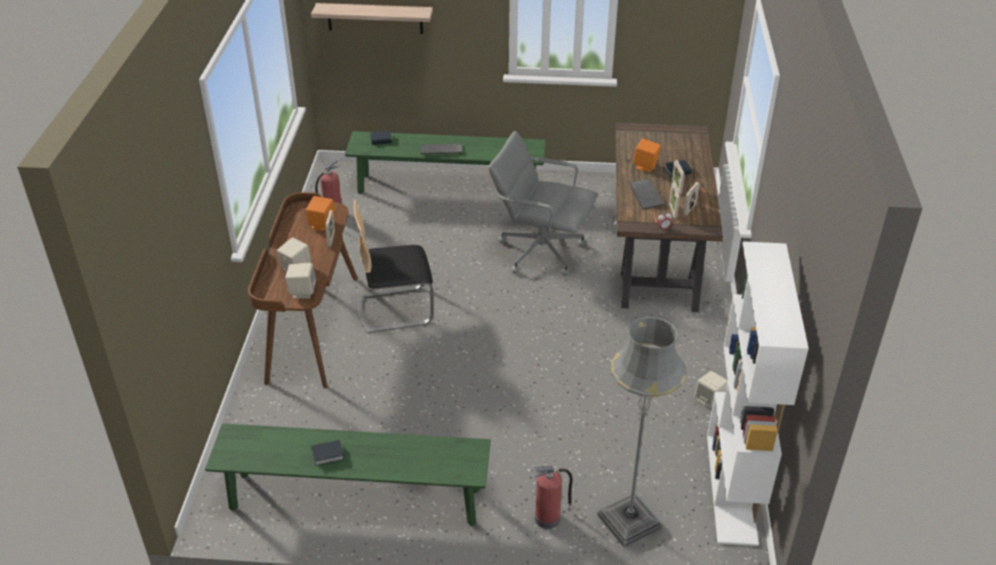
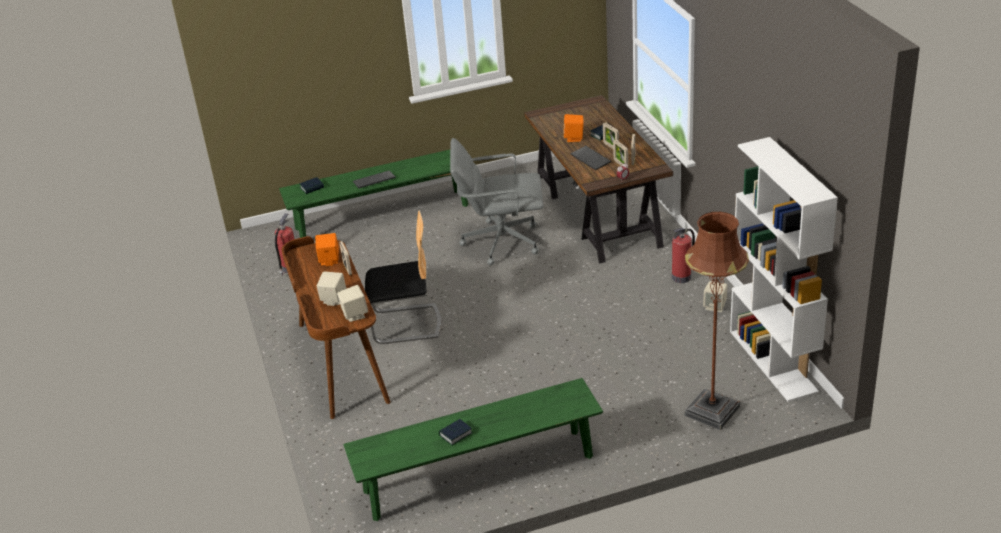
camera: 20 degrees left, 5 degrees down
shelf [311,3,433,34] -> none
chair [354,200,433,333] -> chair turned 150 degrees counterclockwise [365,210,441,344]
fire extinguisher [534,466,573,529] -> fire extinguisher moved to [672,228,695,283]
grey floor lamp [597,315,686,548] -> brown floor lamp [684,212,749,430]

